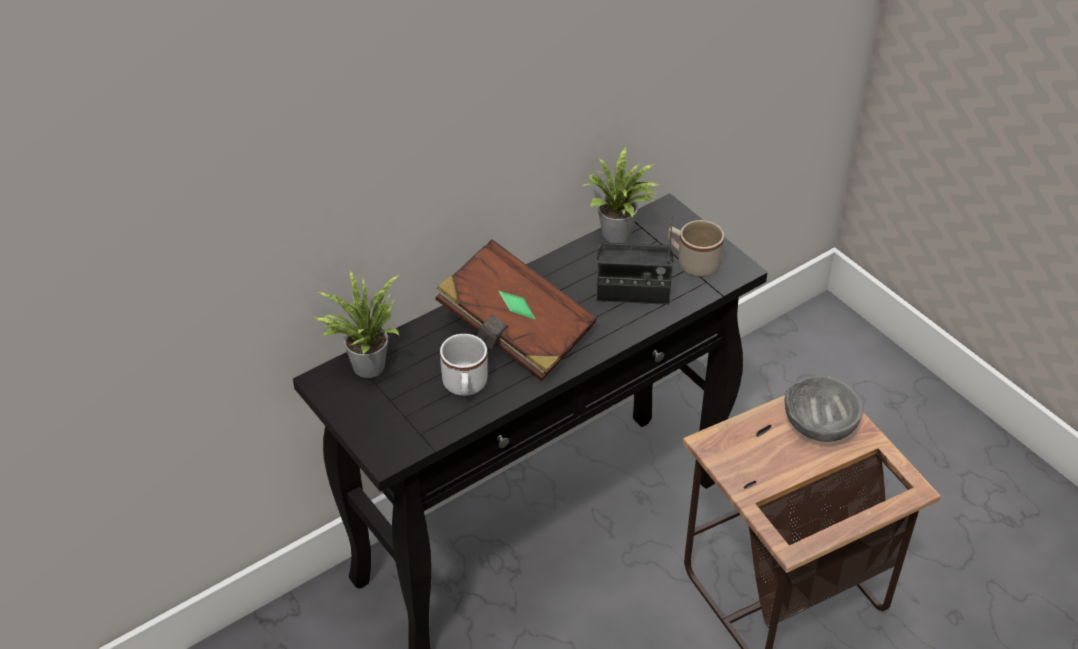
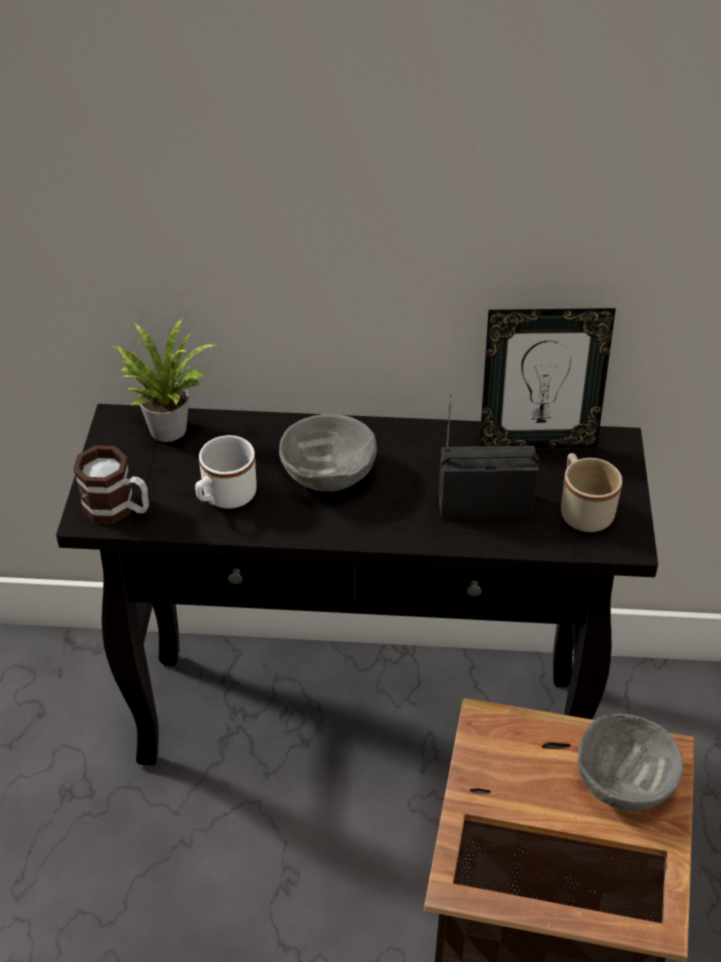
camera: 40 degrees right, 0 degrees up
brown book [435,239,597,381] -> grey bowl [279,414,377,492]
potted plant [581,146,662,243] -> picture frame [479,308,616,448]
radio [596,218,674,304] -> radio turned 135 degrees clockwise [439,394,539,518]
none -> mug [73,445,149,524]

